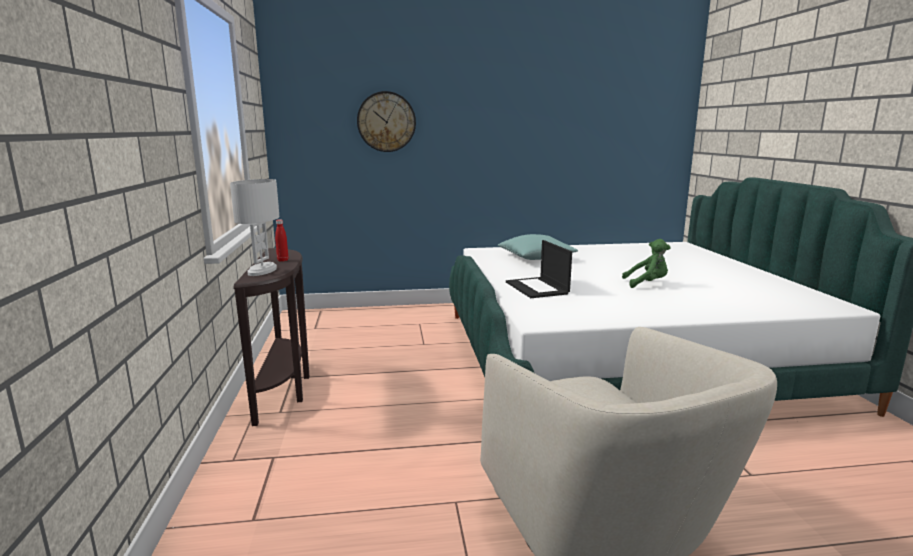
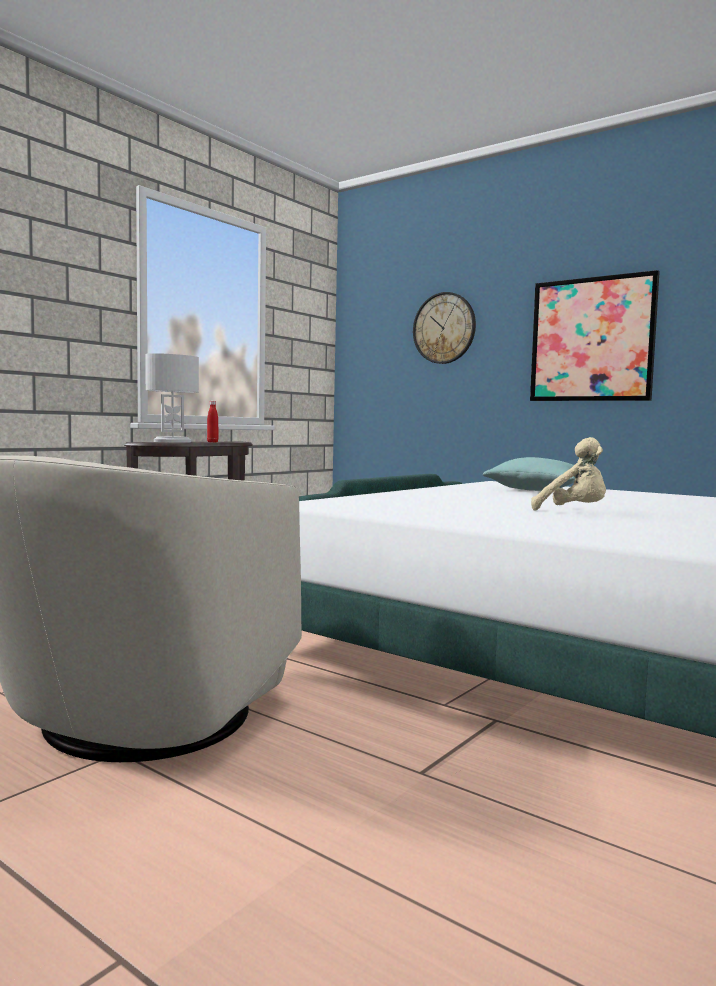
camera: 45 degrees right, 10 degrees down
laptop [506,240,572,298] -> none
green plush toy [622,239,670,288] -> beige plush toy [531,437,606,510]
none -> picture [530,270,660,401]

